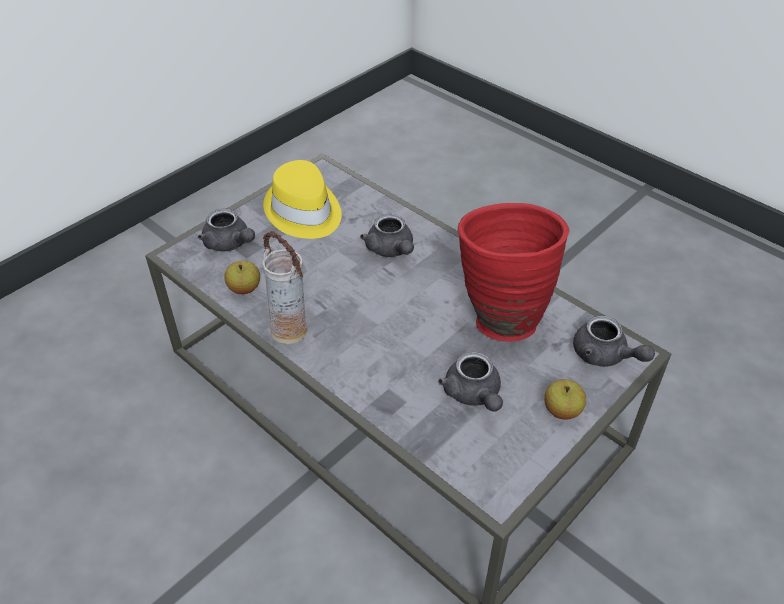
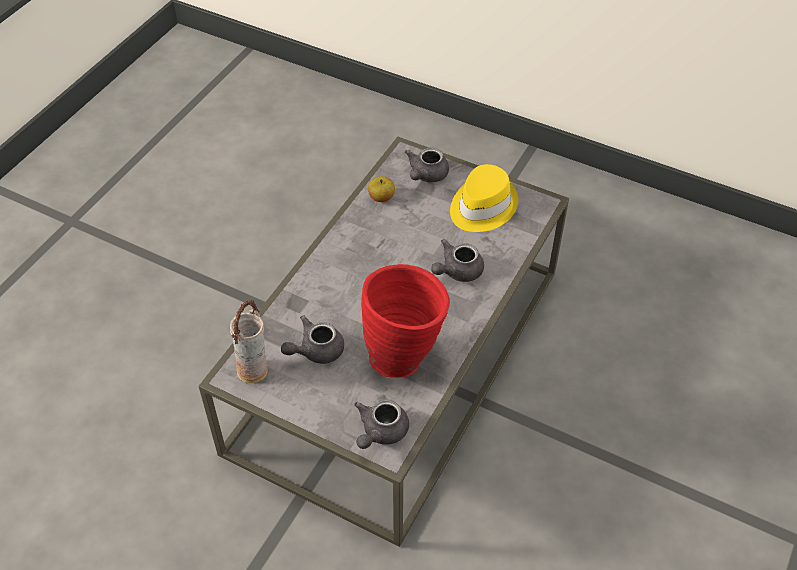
camera: 75 degrees right, 5 degrees up
vase [262,231,307,344] -> vase moved to [230,300,268,383]
apple [544,379,586,420] -> none

